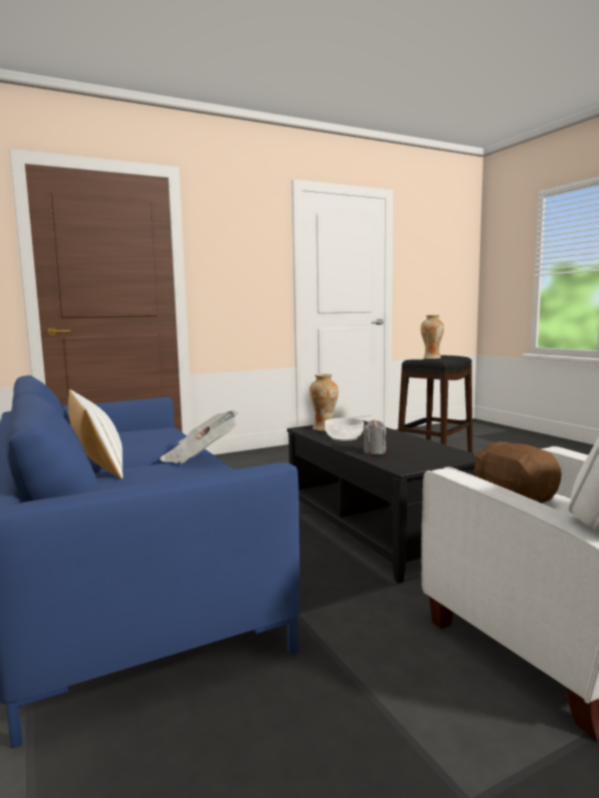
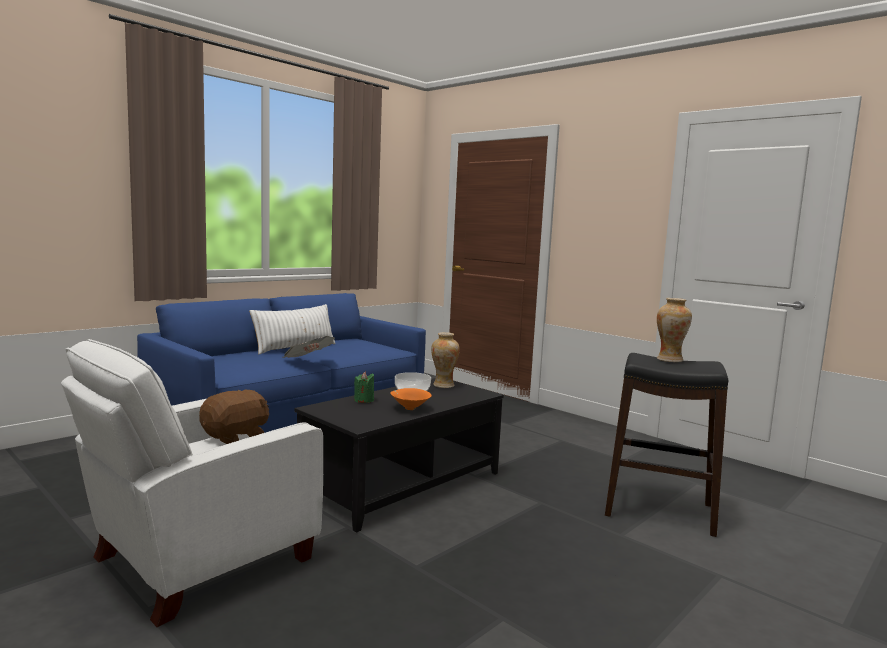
camera: 70 degrees right, 0 degrees up
grey candle [363,420,386,455] -> green candle [354,372,374,403]
none -> orange bowl [390,388,432,410]

